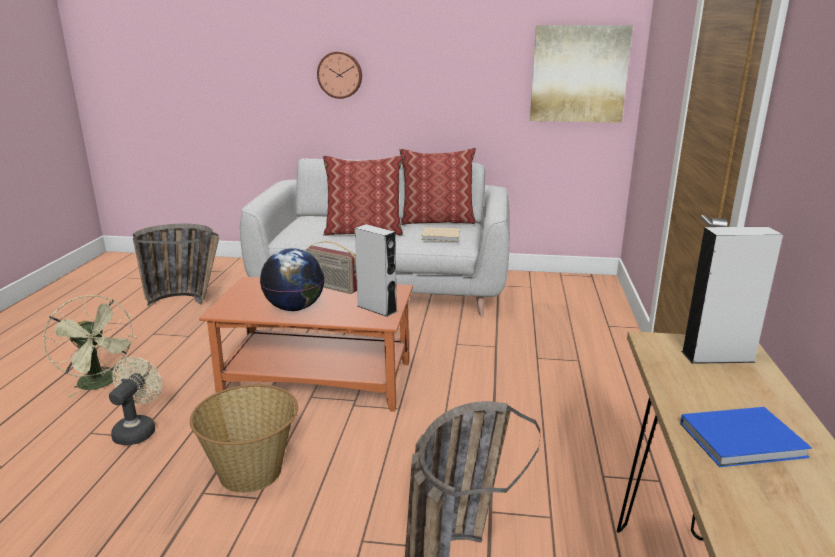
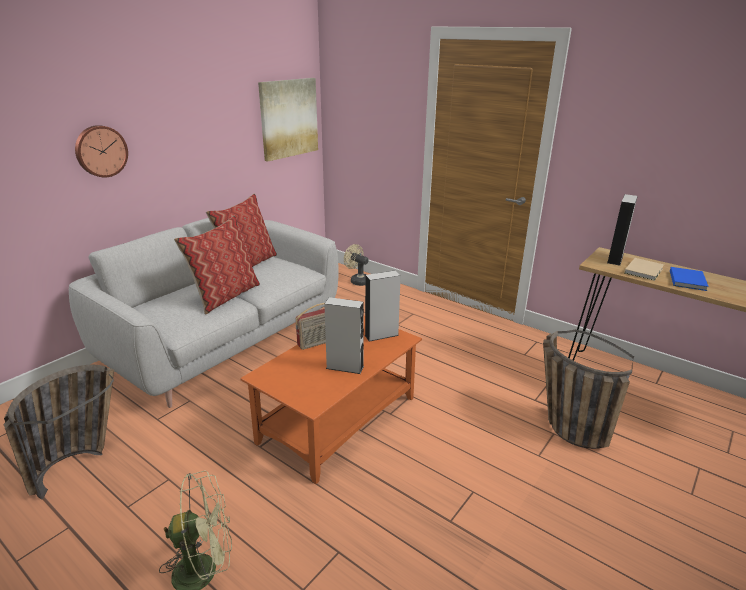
camera: 60 degrees left, 5 degrees up
beige fan [109,357,162,445] -> beige fan moved to [344,244,369,286]
basket [190,384,298,493] -> none
globe [260,248,325,311] -> grey speaker [324,297,364,374]
beige book [421,227,460,241] -> beige book moved to [624,258,664,281]

